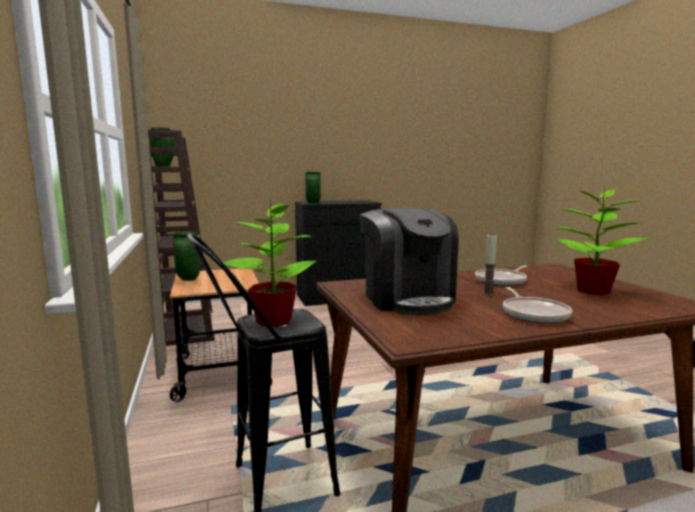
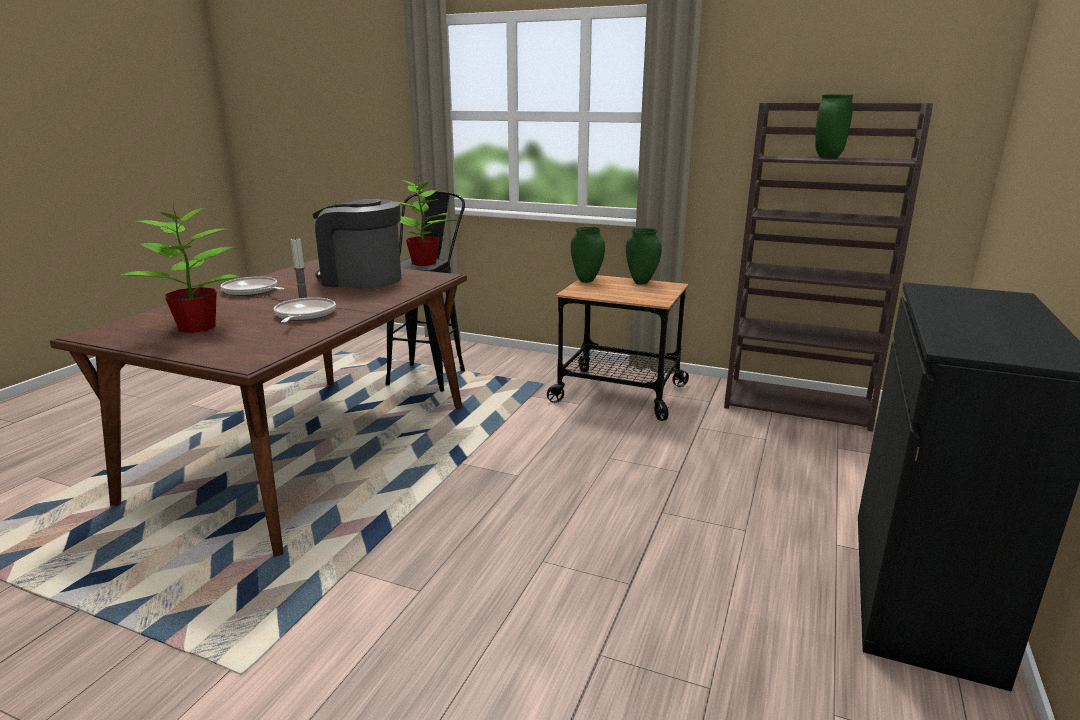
camera: 130 degrees right, 10 degrees up
green vase [305,172,321,203] -> green vase moved to [571,227,605,283]

